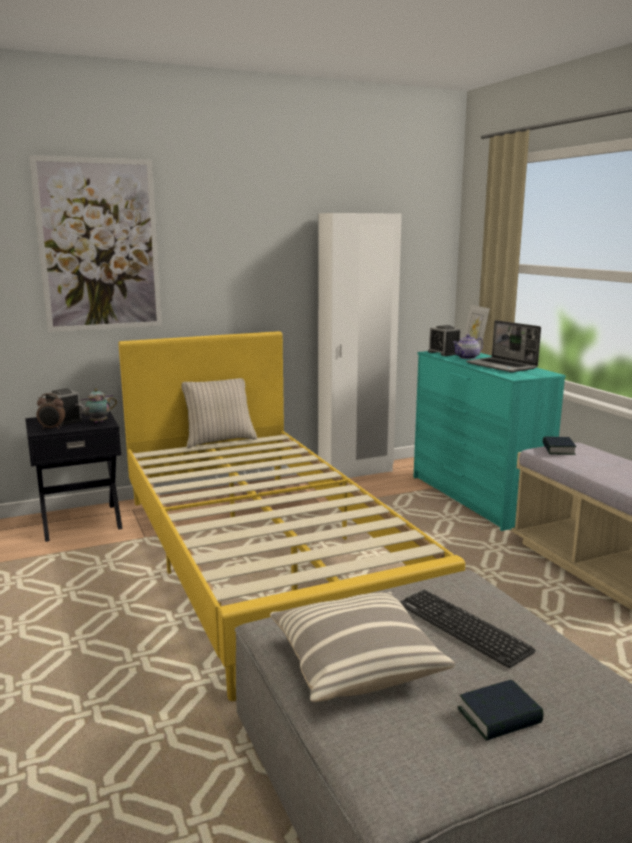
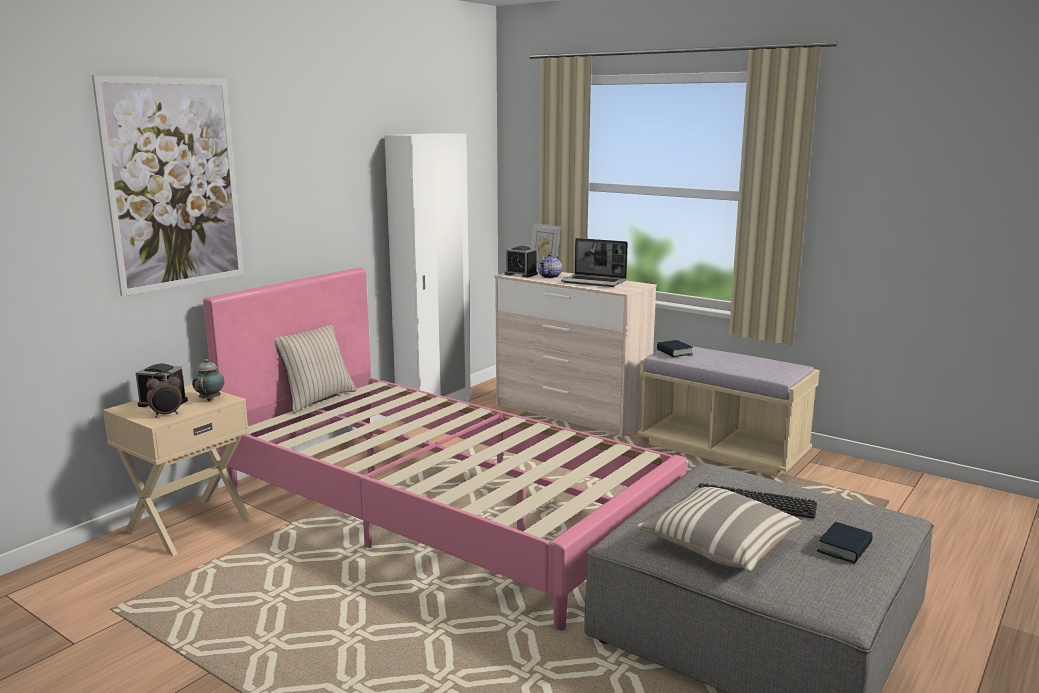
camera: 30 degrees left, 0 degrees up
black nightstand [25,412,123,542] -> beige nightstand [103,385,252,556]
teapot [75,389,117,423] -> teapot turned 150 degrees clockwise [192,359,224,401]
yellow bed [118,331,465,701] -> pink bed [203,268,687,631]
turquoise dresser [413,351,566,531] -> beige dresser [494,270,657,437]

